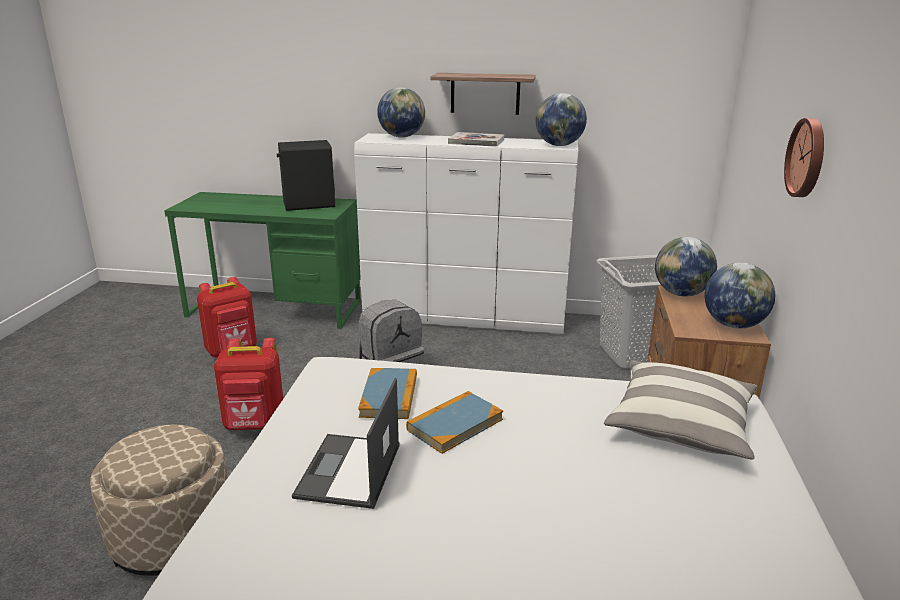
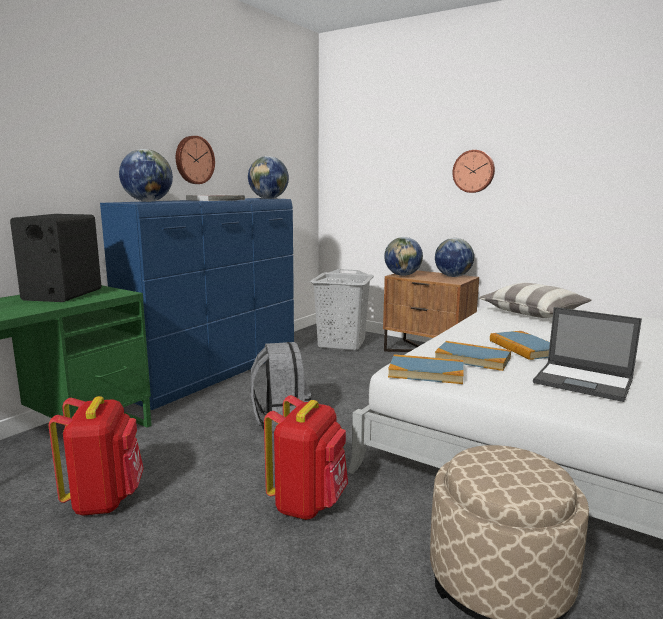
camera: 65 degrees left, 10 degrees down
white dresser [354,133,578,334] -> blue dresser [100,198,294,410]
shelf [430,73,536,115] -> wall clock [176,136,215,184]
none -> book [388,354,464,384]

